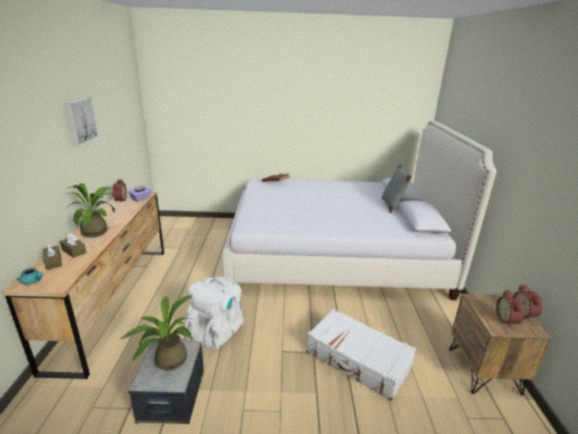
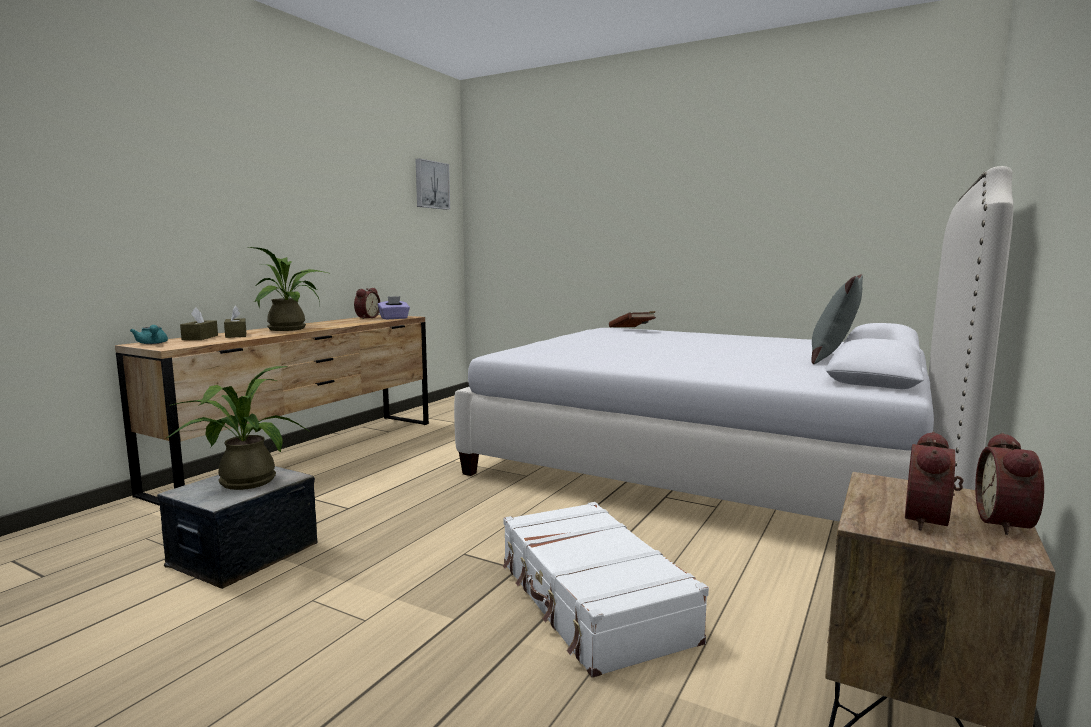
camera: 30 degrees right, 15 degrees down
picture [65,98,99,146] -> picture moved to [416,158,450,210]
white backpack [184,277,243,350] -> none

